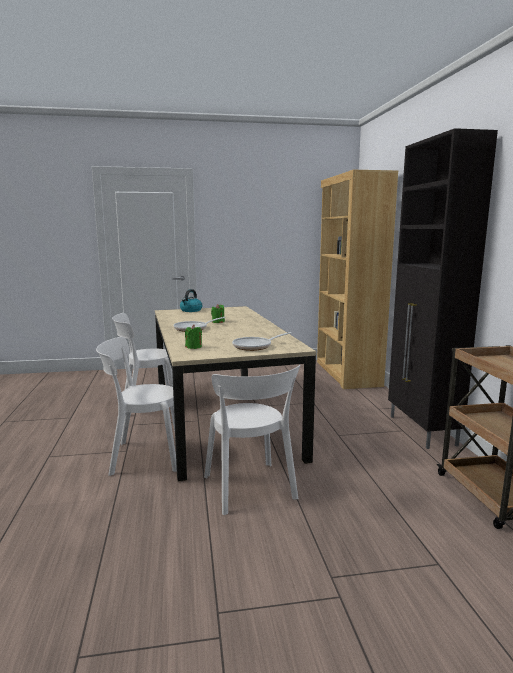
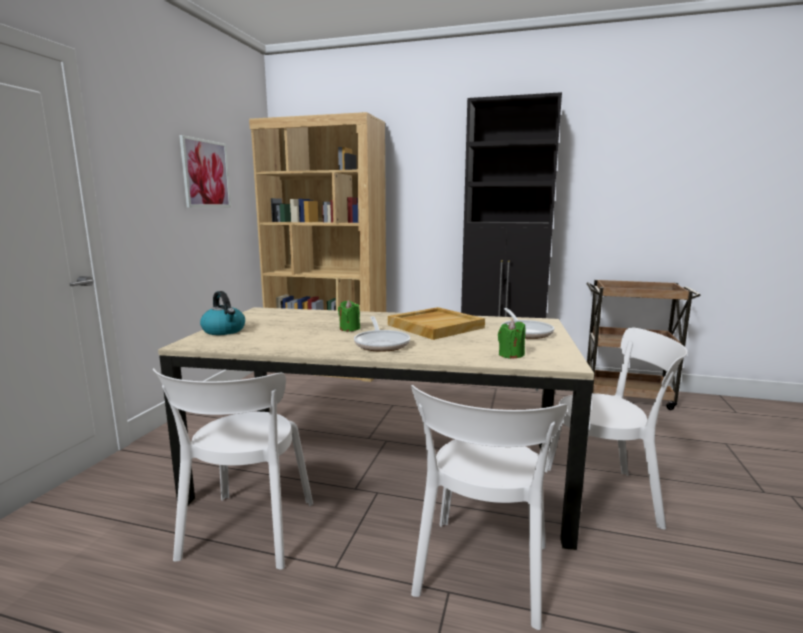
camera: 65 degrees left, 0 degrees up
none -> picture [179,135,231,208]
none -> beige tray [388,307,485,340]

